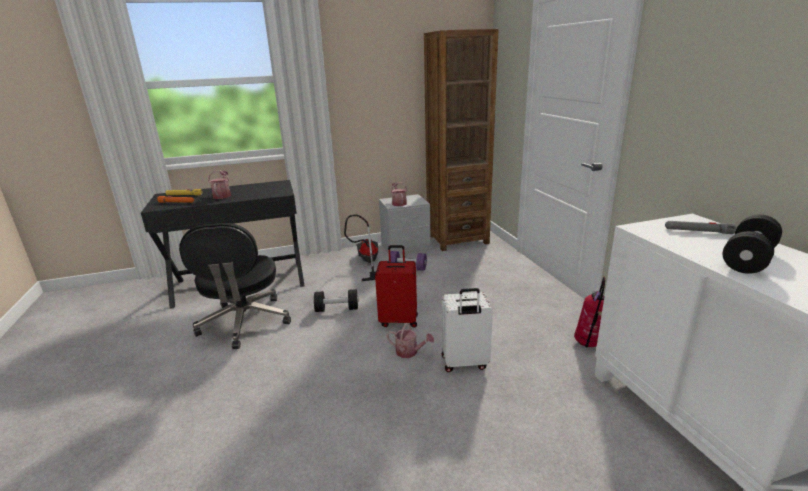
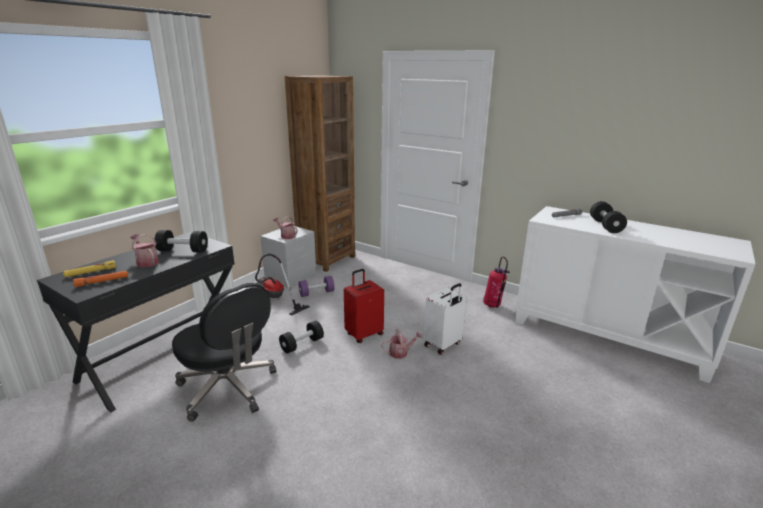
camera: 40 degrees left, 0 degrees up
none -> black dumbbell [155,230,208,252]

